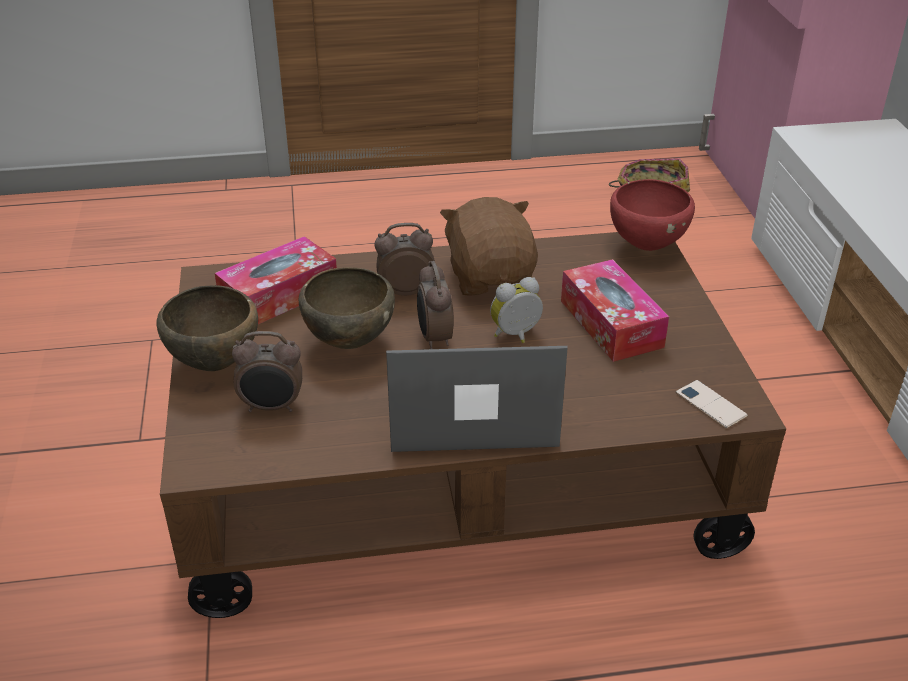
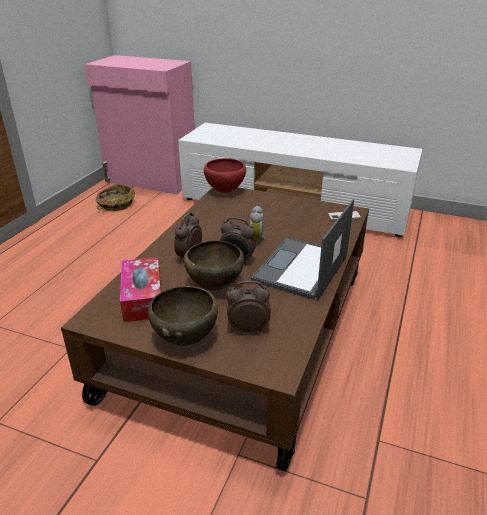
camera: 60 degrees left, 5 degrees down
alarm clock [232,331,302,412] -> alarm clock turned 120 degrees counterclockwise [226,281,271,333]
brown plush toy [440,197,538,296] -> none
tissue box [561,259,669,362] -> none

